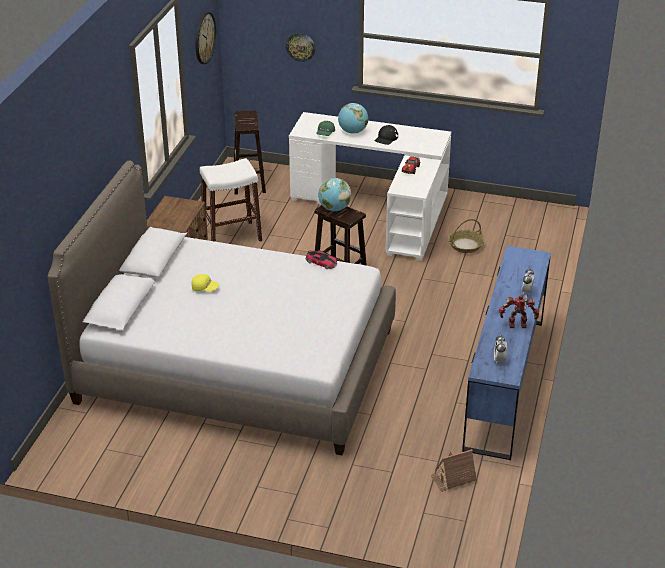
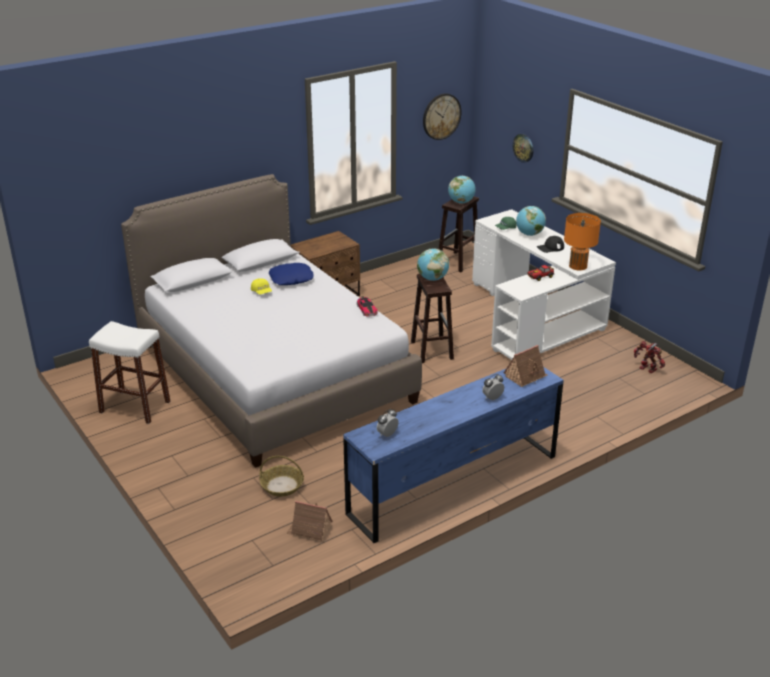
camera: 40 degrees right, 5 degrees down
white stool [200,158,262,242] -> white stool moved to [89,321,170,424]
basket [448,219,484,253] -> basket moved to [259,456,304,497]
toy robot [499,294,539,328] -> toy robot moved to [634,341,665,373]
none -> blue pillow [269,263,313,285]
none -> globe [448,176,476,204]
none -> toy house [504,345,548,387]
none -> orange table lamp [564,213,601,270]

